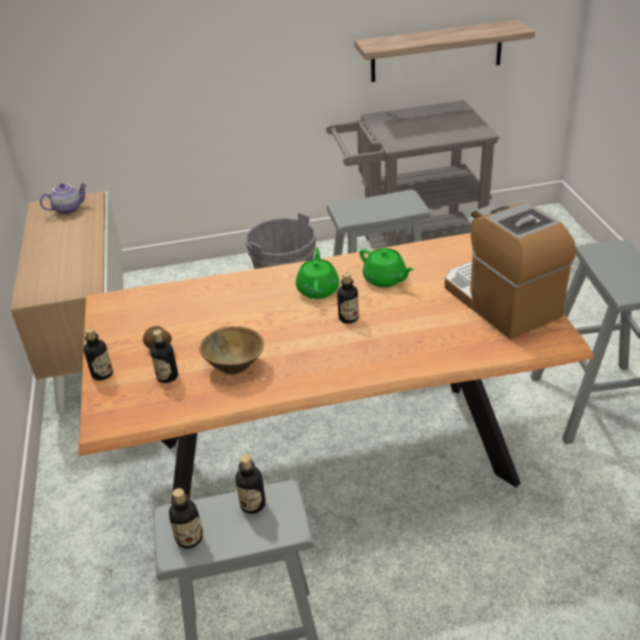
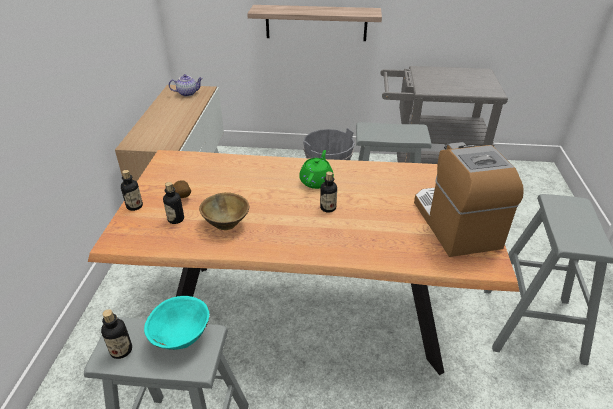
camera: 15 degrees right, 0 degrees up
bottle [235,454,266,514] -> turquoise bowl [144,296,210,350]
shelf [354,20,535,82] -> shelf moved to [247,5,382,41]
green teapot [359,248,414,287] -> none

